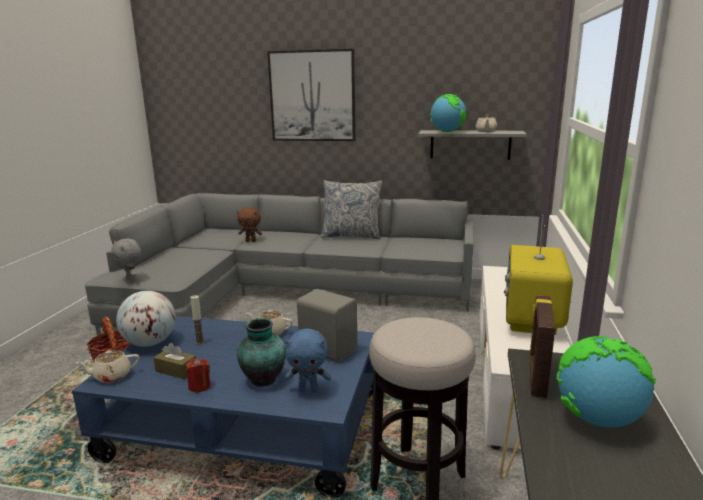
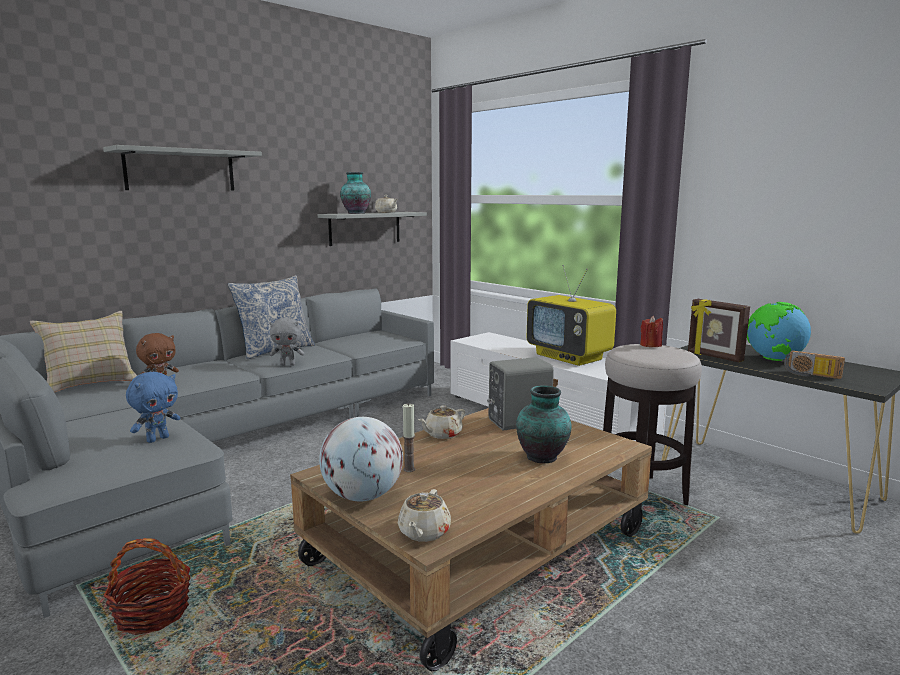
camera: 55 degrees left, 5 degrees down
blue coffee table [72,316,375,498] -> brown coffee table [290,408,652,671]
grey plush toy [111,239,141,282] -> grey plush toy moved to [269,317,304,366]
brown tissue box [153,343,196,379] -> none
red candle [186,358,210,393] -> red candle moved to [640,316,663,347]
picture [267,49,355,141] -> grey shelf [103,145,262,191]
blue plush toy [285,329,331,393] -> blue plush toy moved to [126,372,180,443]
globe [430,94,467,132] -> vase [340,172,371,214]
none -> beige pillow [30,311,137,392]
none -> radio [784,350,845,379]

